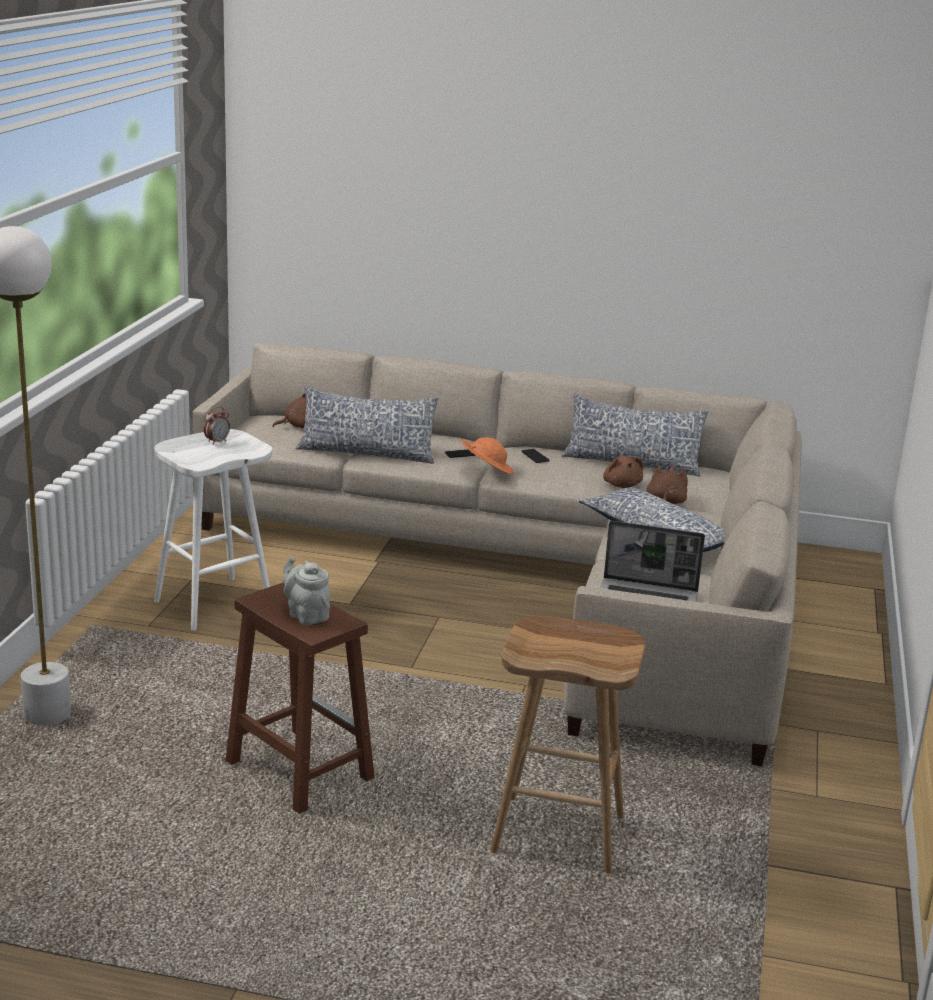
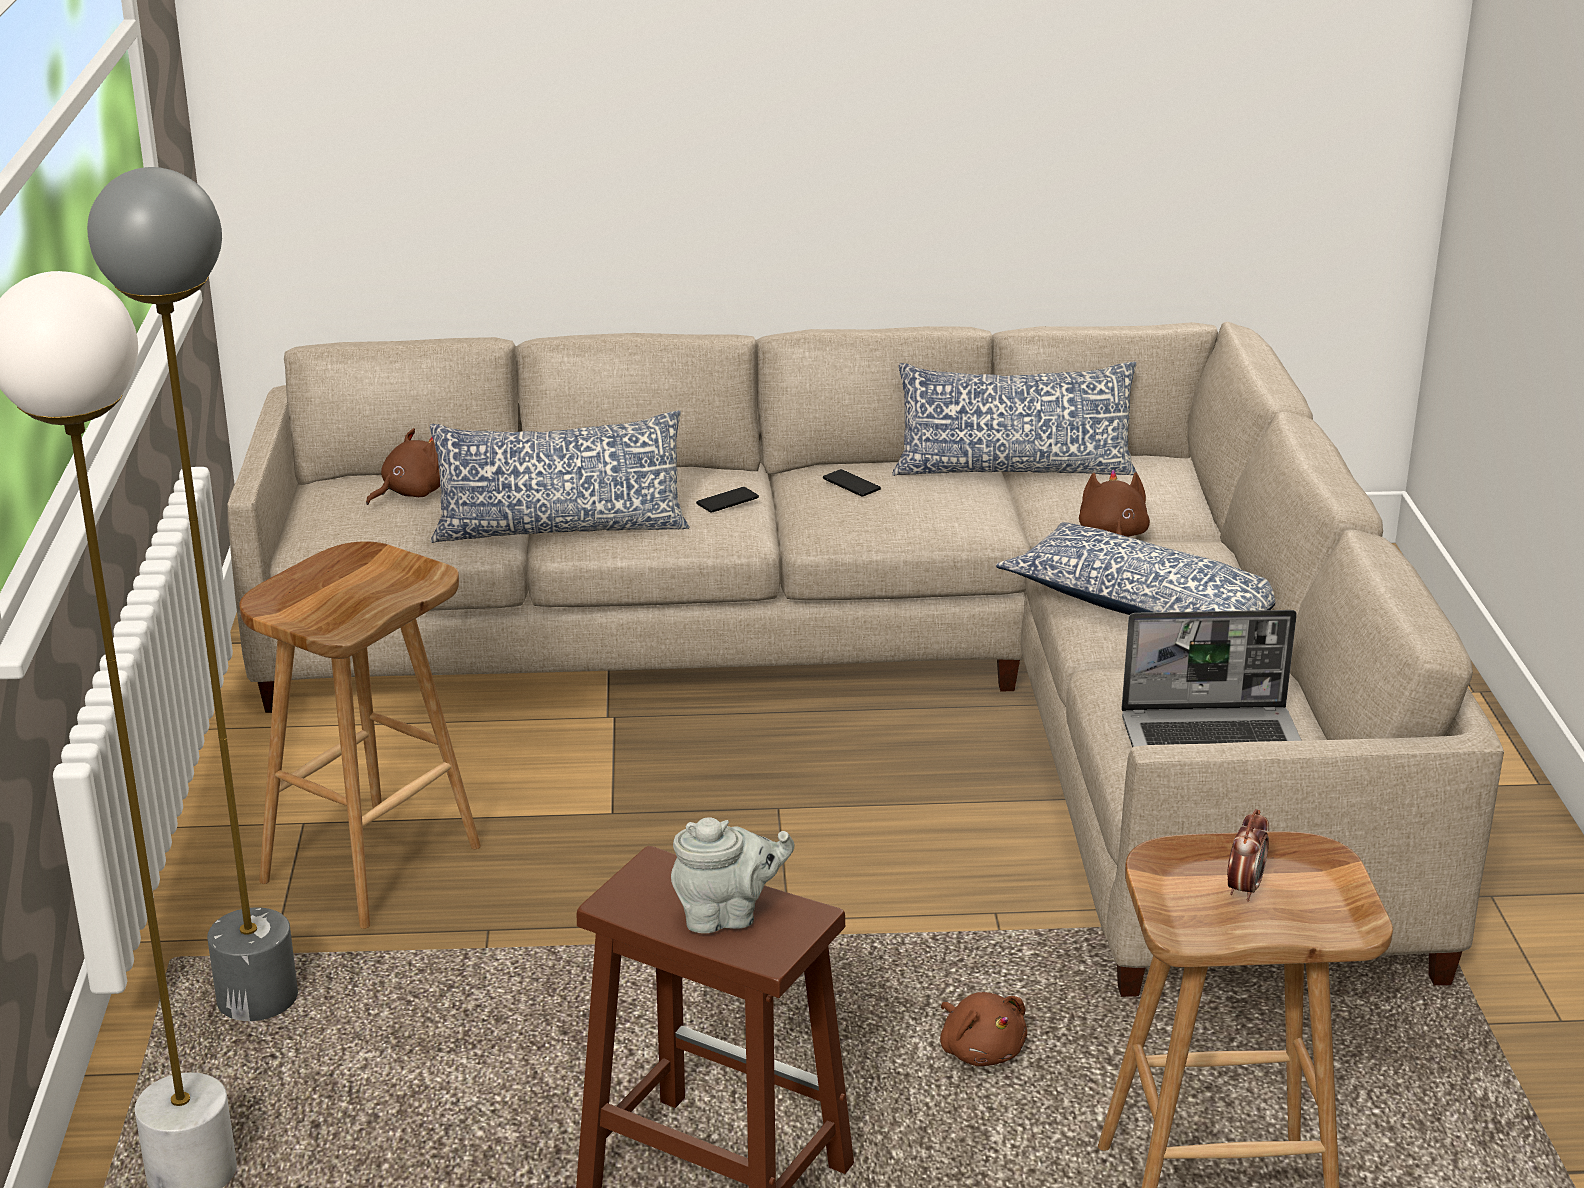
camera: 15 degrees left, 5 degrees up
white stool [154,429,273,630] -> brown stool [239,541,481,929]
alarm clock [204,406,230,445] -> alarm clock moved to [1227,809,1269,902]
grey teapot [283,557,331,625] -> grey teapot turned 135 degrees clockwise [671,817,794,934]
orange hat [461,437,514,474] -> none
brown plush toy [603,456,643,488] -> brown plush toy moved to [940,992,1027,1066]
none -> grey floor lamp [87,167,298,1021]

